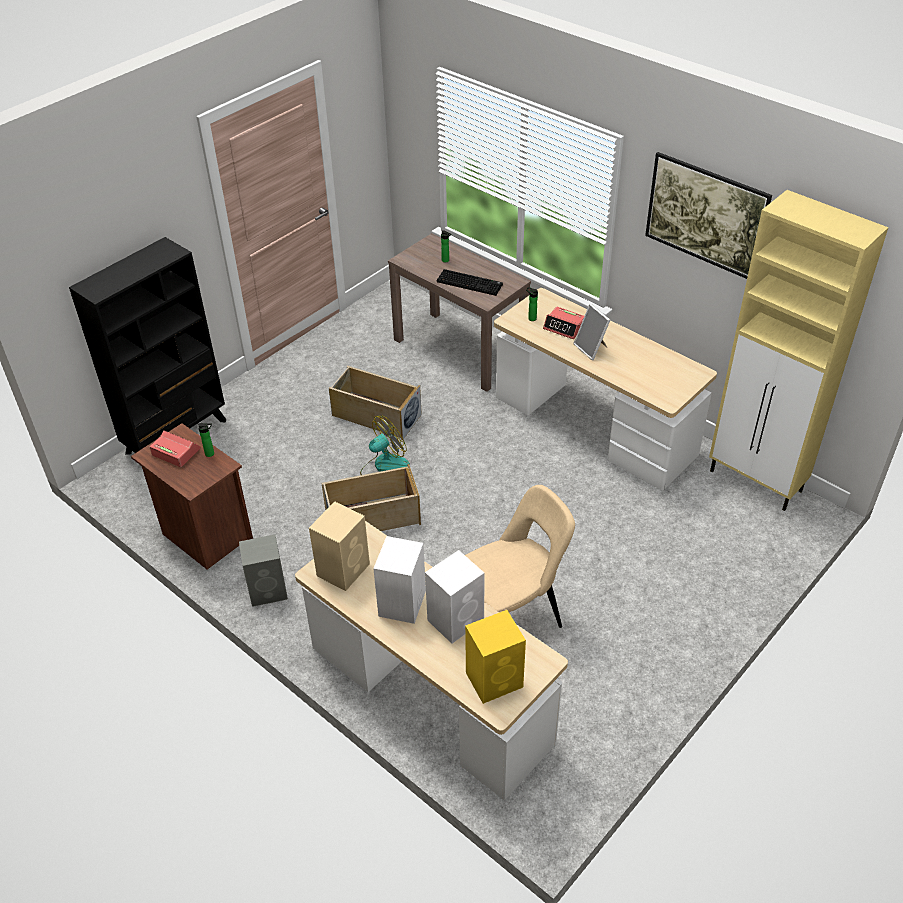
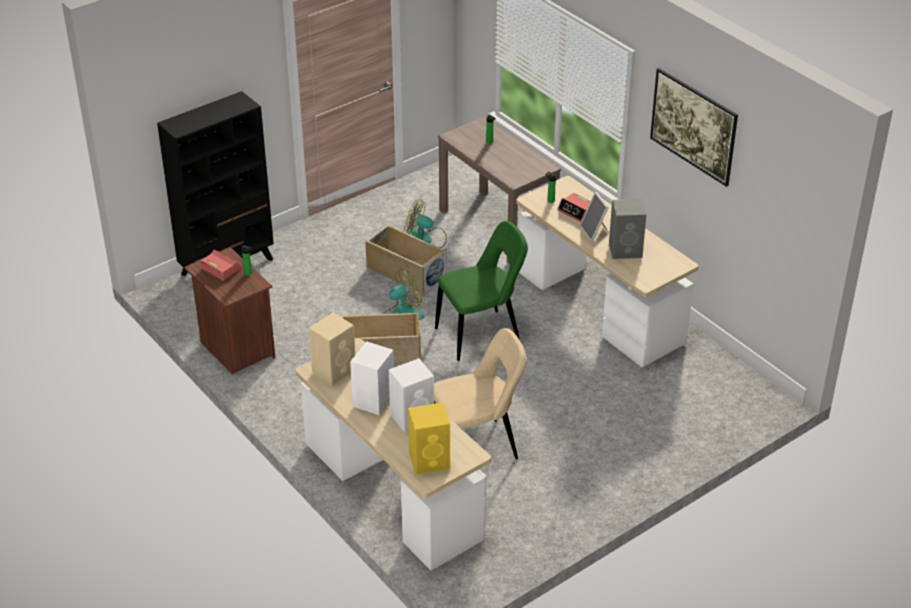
camera: 10 degrees right, 5 degrees down
grey speaker [239,535,288,607] -> grey speaker moved to [609,199,647,259]
keyboard [437,269,503,296] -> none
beige cabinet [709,190,888,511] -> none
none -> fan [404,199,447,248]
none -> green chair [435,221,528,361]

